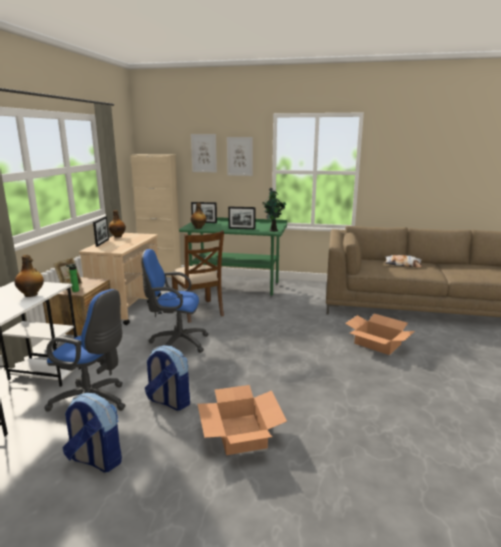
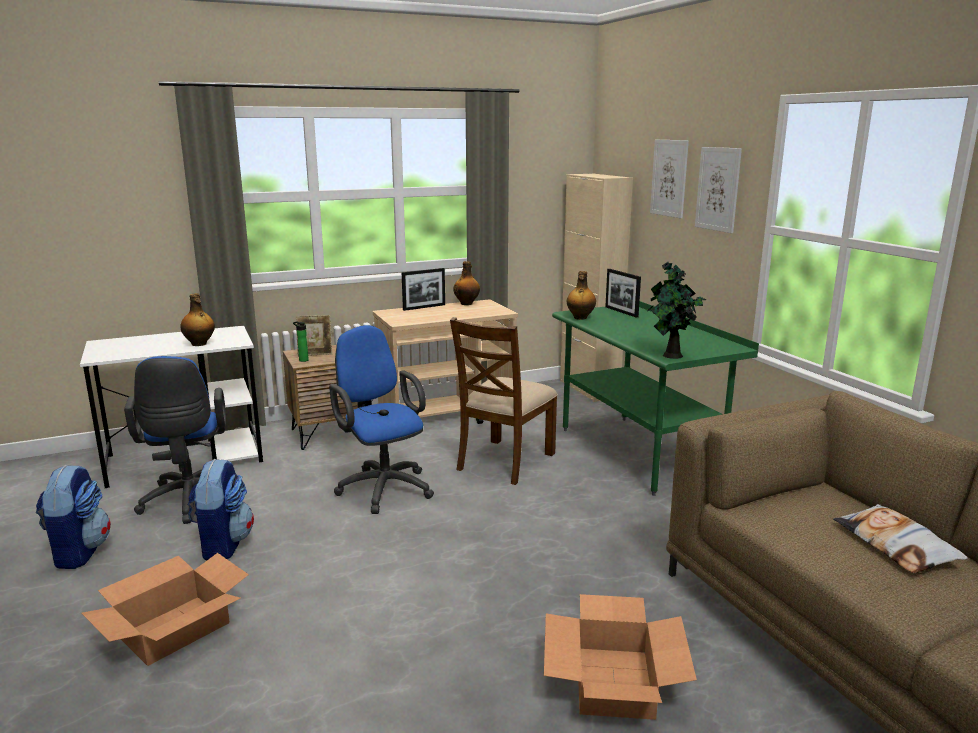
camera: 55 degrees right, 0 degrees up
picture frame [228,206,256,229] -> none

